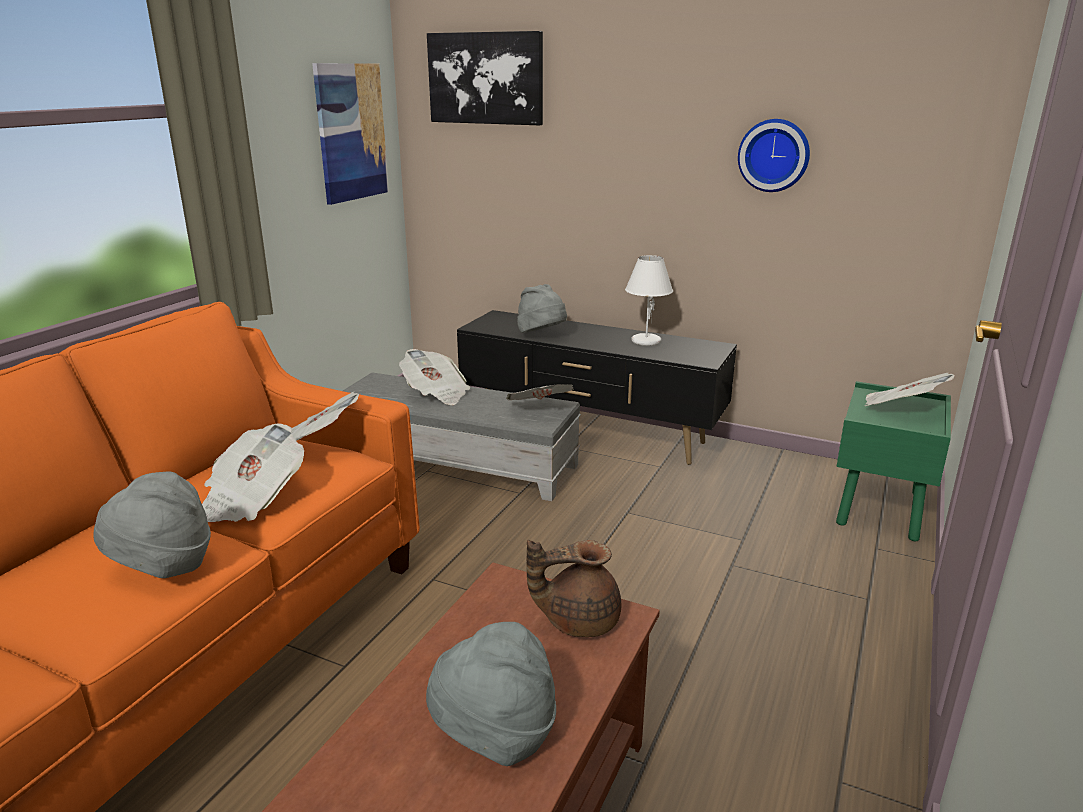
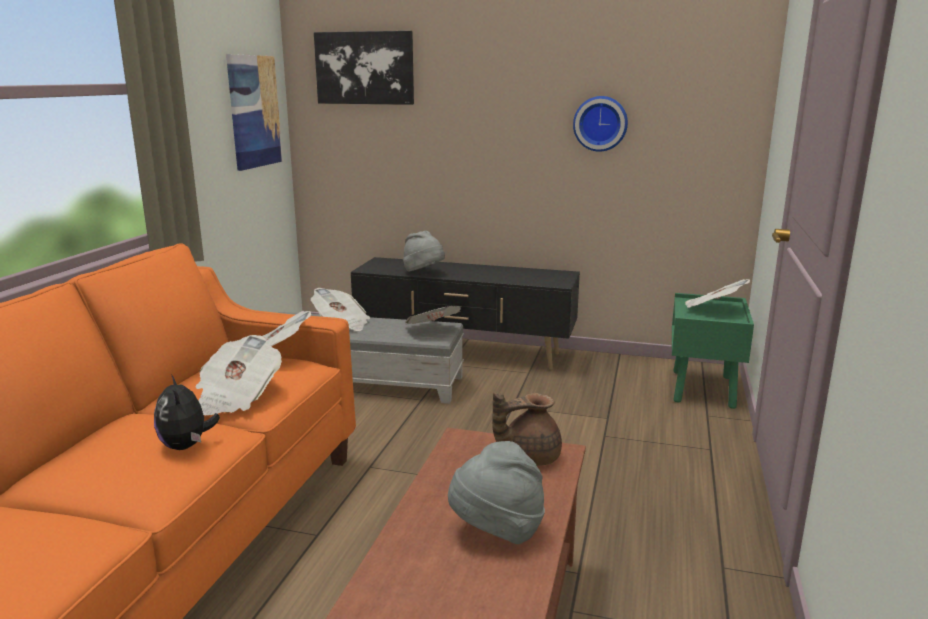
camera: 10 degrees left, 5 degrees down
grey hat [94,471,211,578] -> plush toy [154,374,220,450]
white table lamp [625,255,673,346] -> none

